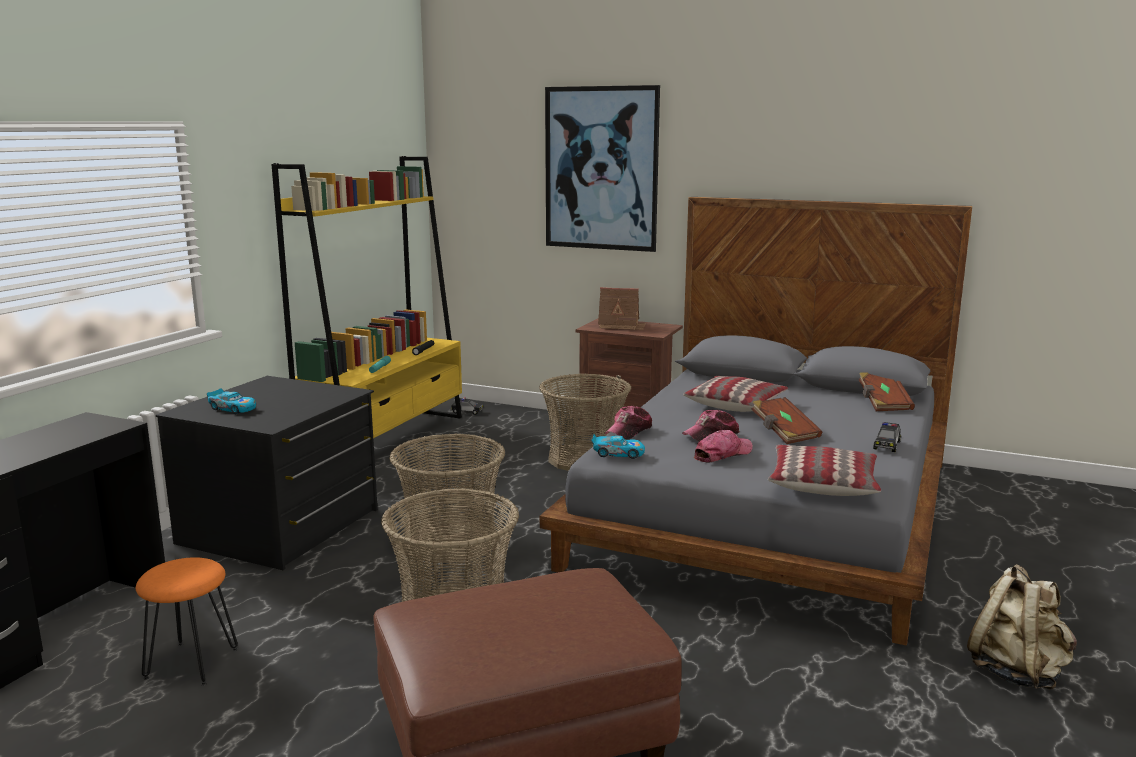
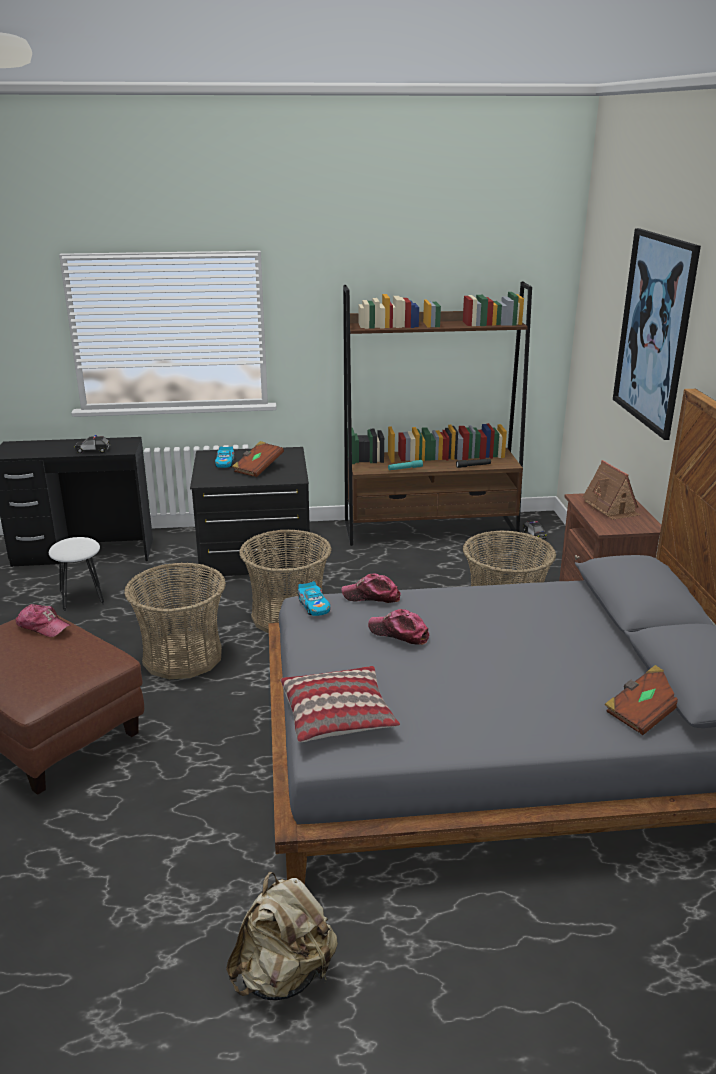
camera: 60 degrees right, 10 degrees up
orange stool [136,557,238,686] -> white stool [49,537,104,612]
yellow bookcase [271,156,462,438] -> brown bookcase [343,281,532,546]
pillow [683,376,788,412] -> none
cap [694,430,753,463] -> cap moved to [16,604,71,637]
brown book [751,397,822,444] -> brown book moved to [232,441,284,477]
toy car [873,422,901,452] -> toy car moved to [75,435,110,454]

